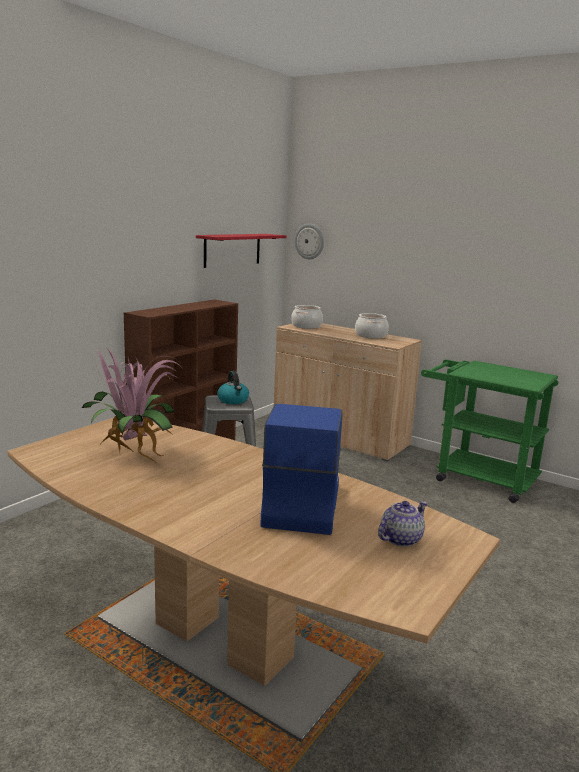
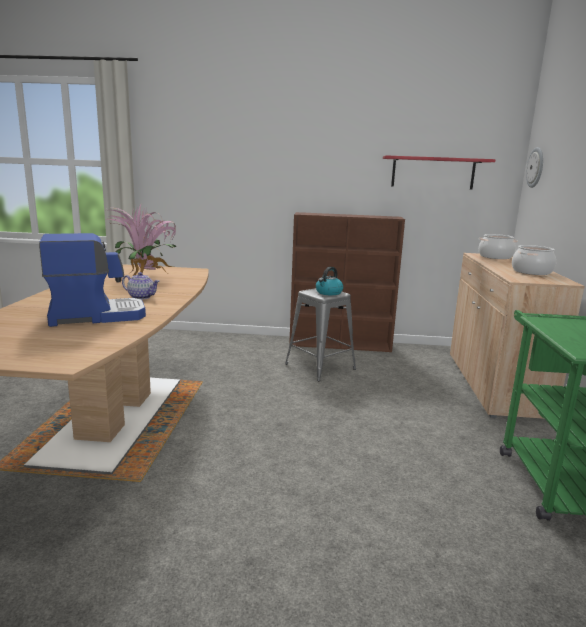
camera: 60 degrees right, 0 degrees up
teapot [378,501,427,547] -> teapot moved to [122,272,160,299]

